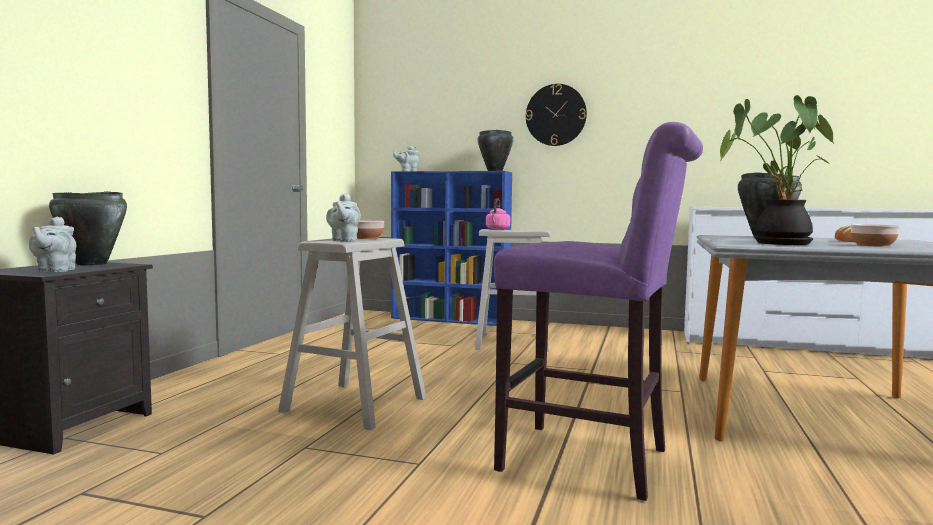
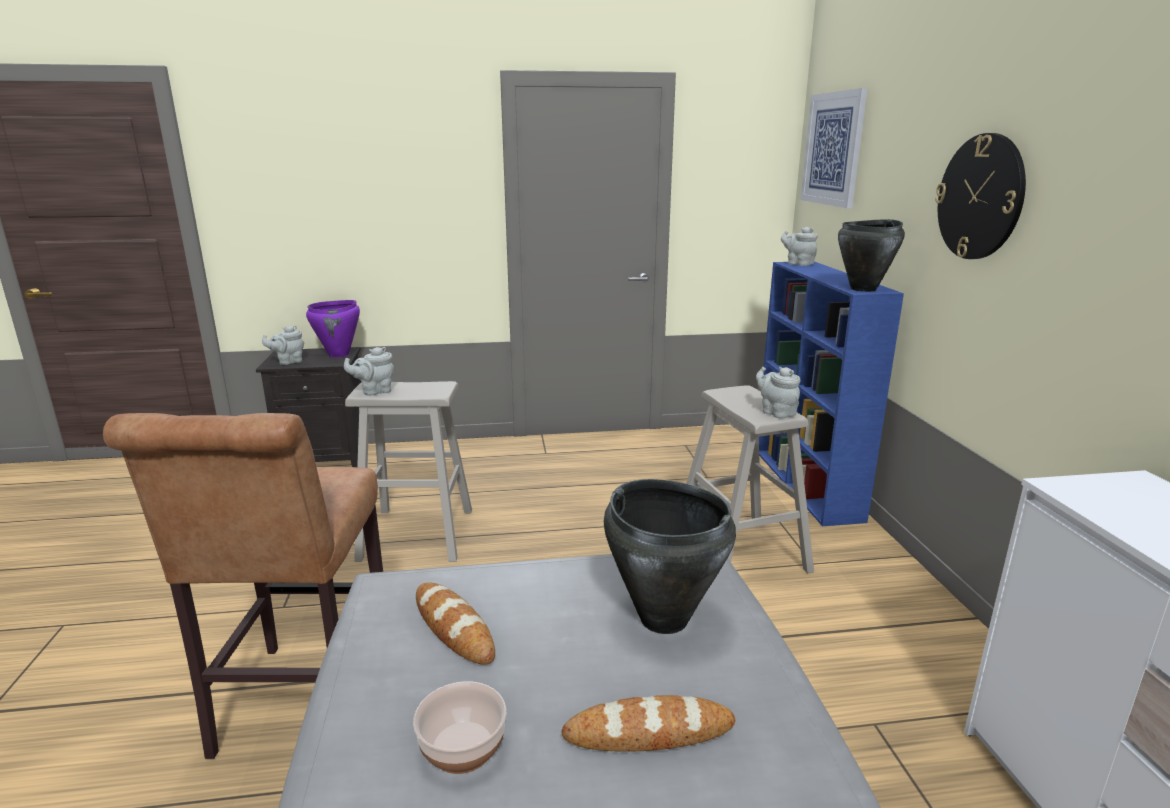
camera: 65 degrees right, 15 degrees up
black cooking pot [49,191,127,265] -> purple cooking pot [306,300,360,357]
bowl [357,220,384,239] -> none
pink kettle [486,199,510,230] -> none
purple stool [494,122,703,501] -> brown stool [103,413,383,759]
potted plant [720,95,834,245] -> bread [416,582,495,665]
none -> grey teapot [756,367,800,419]
none -> picture [800,88,867,208]

